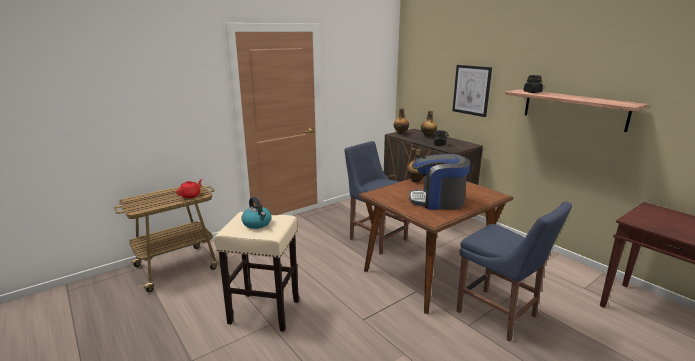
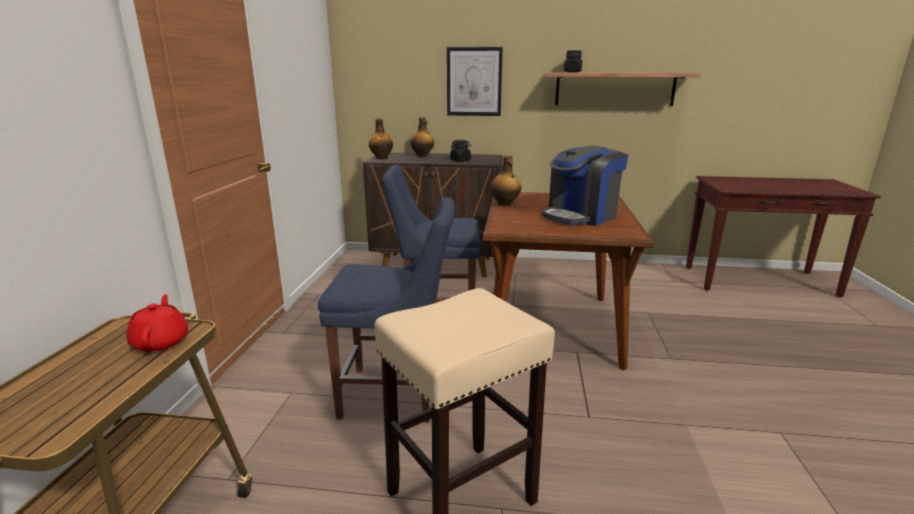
camera: 45 degrees left, 0 degrees up
kettle [242,197,272,229] -> none
blue chair [457,202,572,342] -> blue chair moved to [318,197,455,423]

